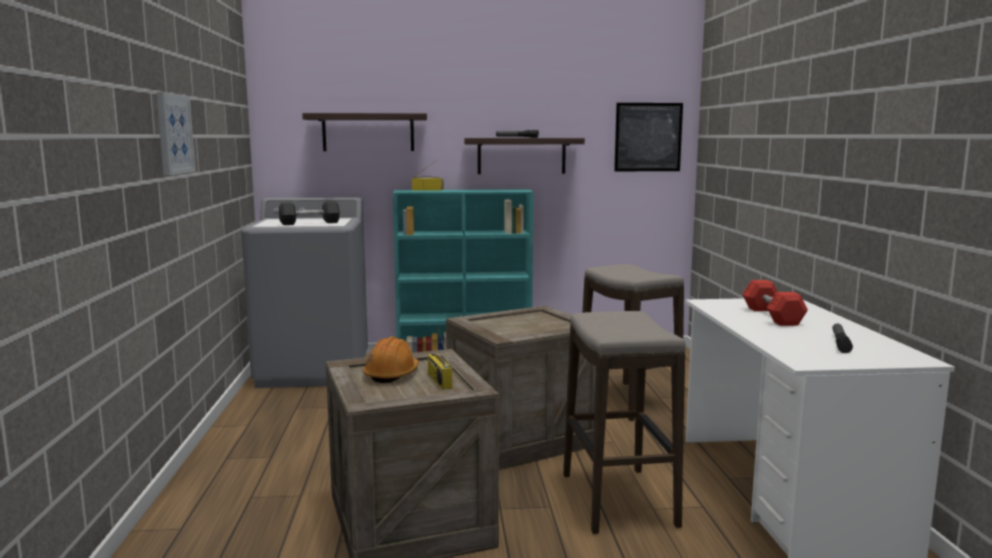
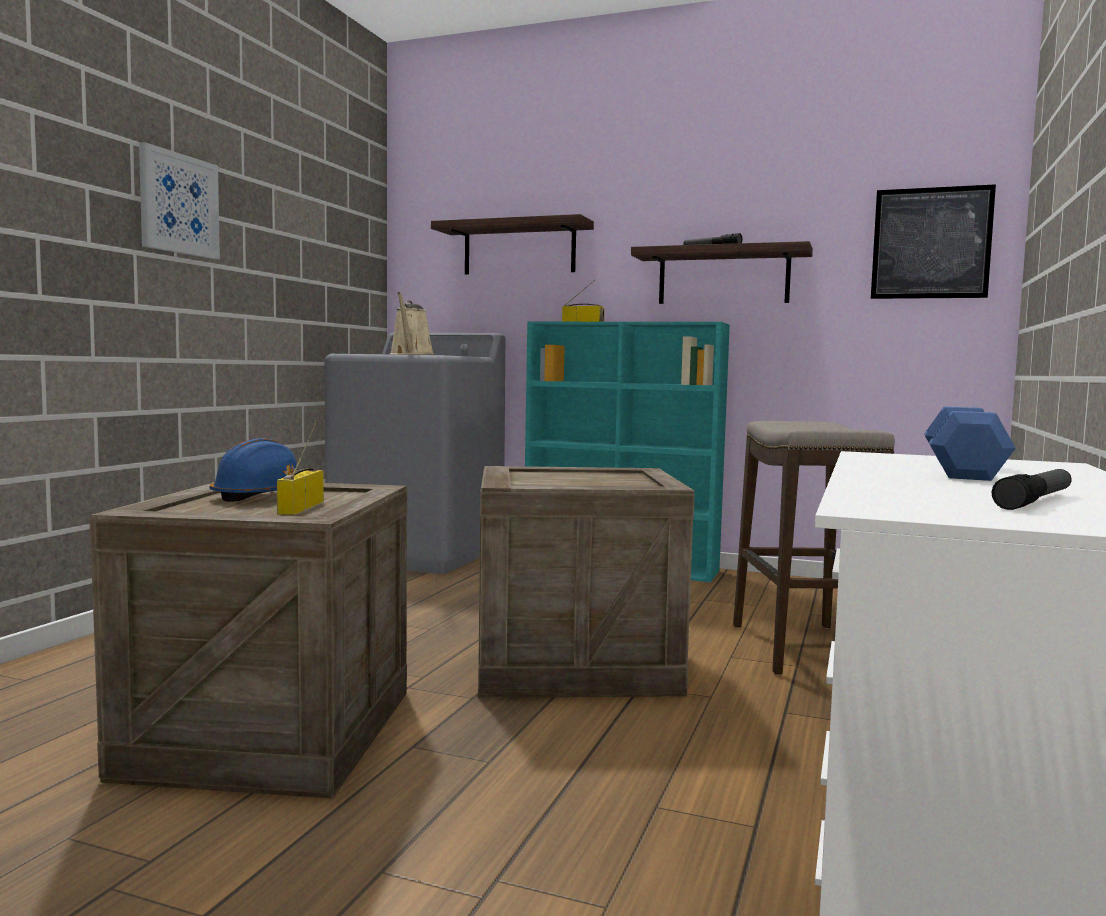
camera: 25 degrees right, 5 degrees down
grey dumbbell [279,201,340,225] -> beige watering can [390,292,434,355]
orange hard hat [363,337,419,383] -> blue hard hat [210,438,298,502]
stool [563,311,686,534] -> none
red dumbbell [742,280,808,326] -> blue dumbbell [924,407,1016,481]

